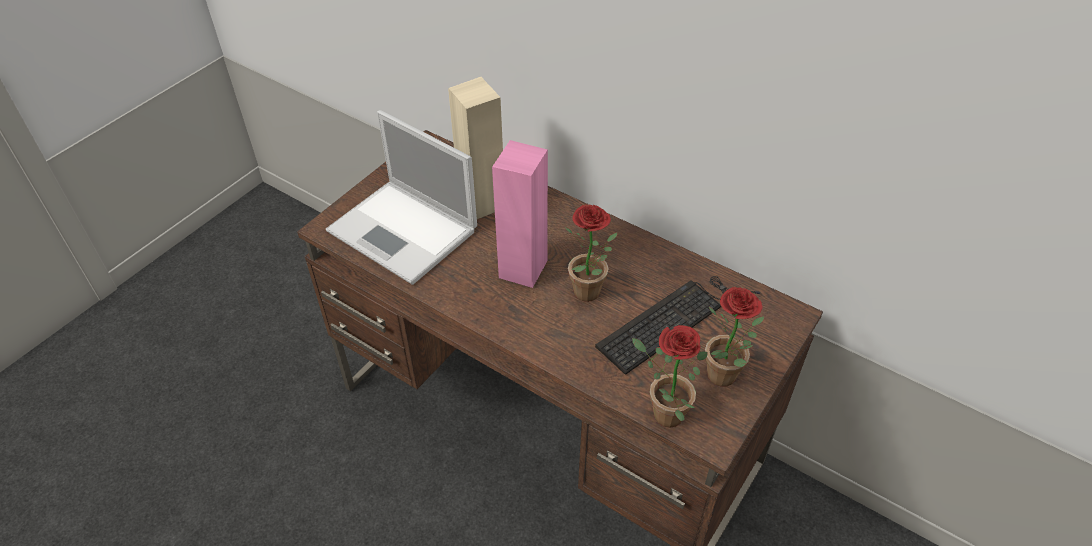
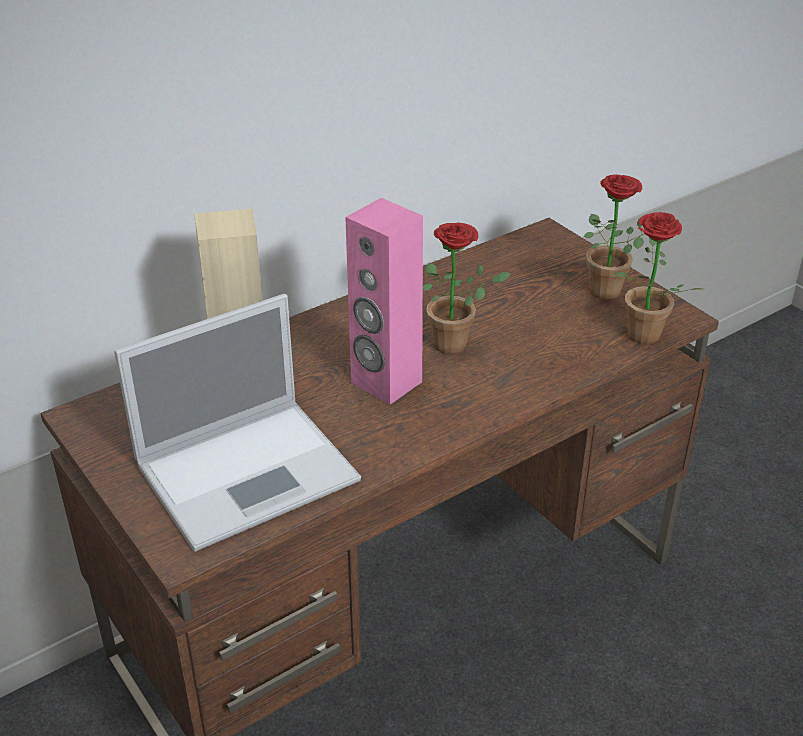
camera: 70 degrees left, 10 degrees down
keyboard [595,276,760,375] -> none

